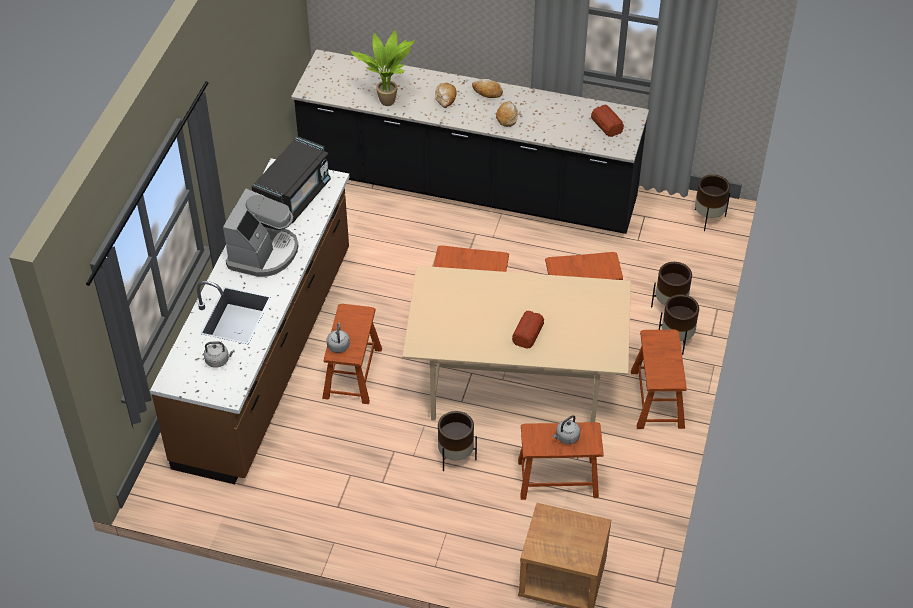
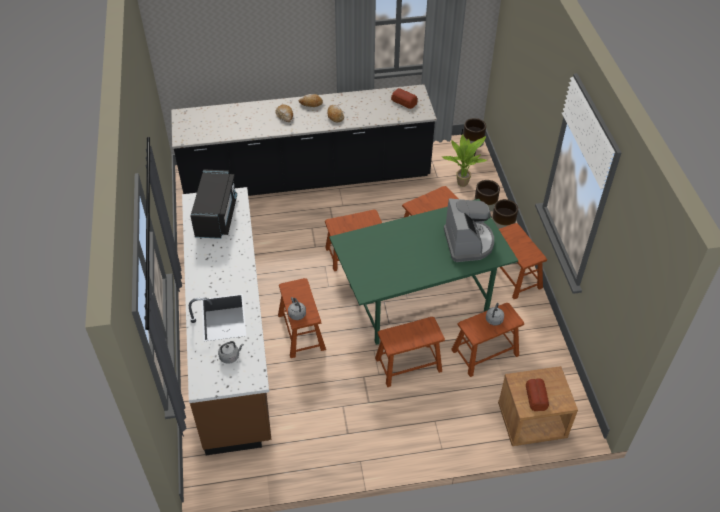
camera: 25 degrees left, 0 degrees up
coffee machine [223,189,298,277] -> coffee machine moved to [444,198,494,262]
potted plant [351,30,415,106] -> potted plant moved to [442,134,487,187]
beige dining table [402,266,631,422] -> green dining table [329,199,518,345]
brown planter [438,411,477,471] -> brown stool [375,317,445,387]
bread [512,311,544,349] -> bread moved to [526,378,549,411]

